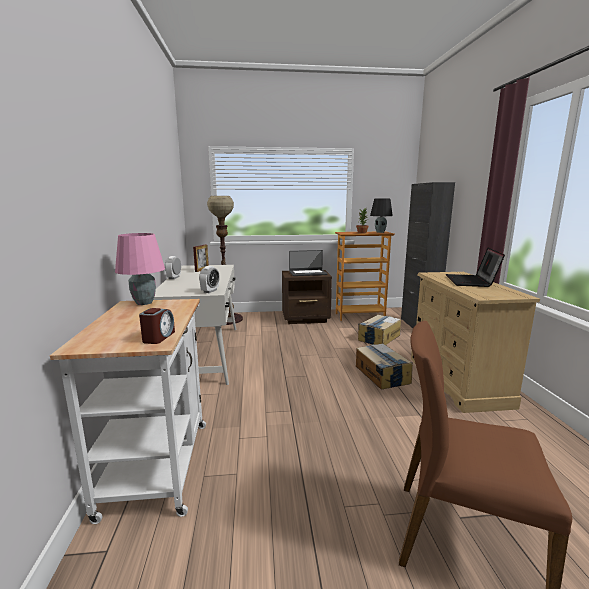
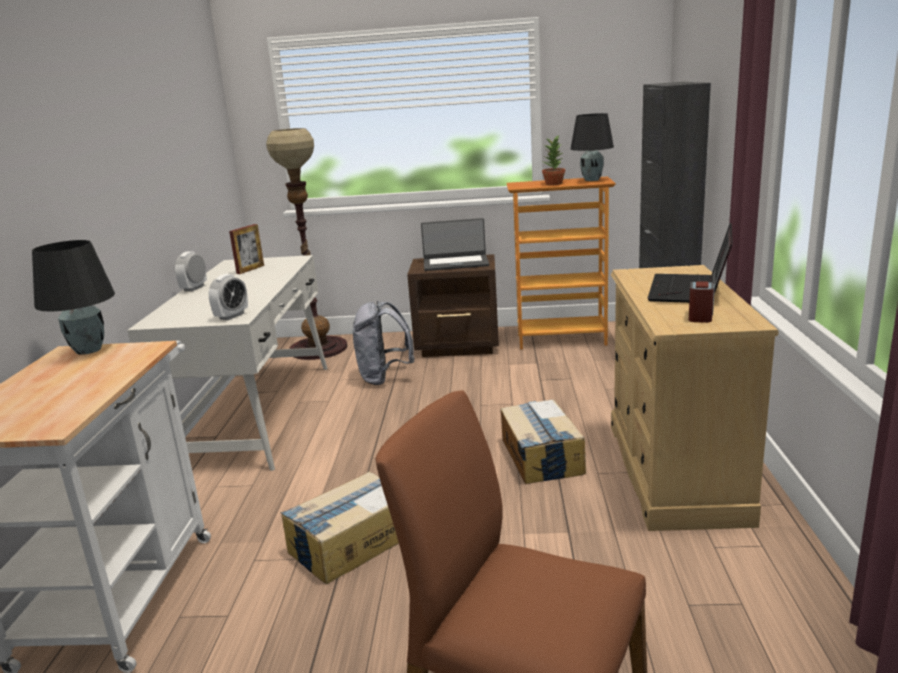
camera: 10 degrees right, 5 degrees up
pink table lamp [115,233,165,305] -> black table lamp [32,240,115,355]
alarm clock [139,308,175,344] -> alarm clock moved to [689,281,714,323]
cardboard box [358,315,401,345] -> cardboard box moved to [280,471,399,584]
none -> grey backpack [352,301,415,385]

